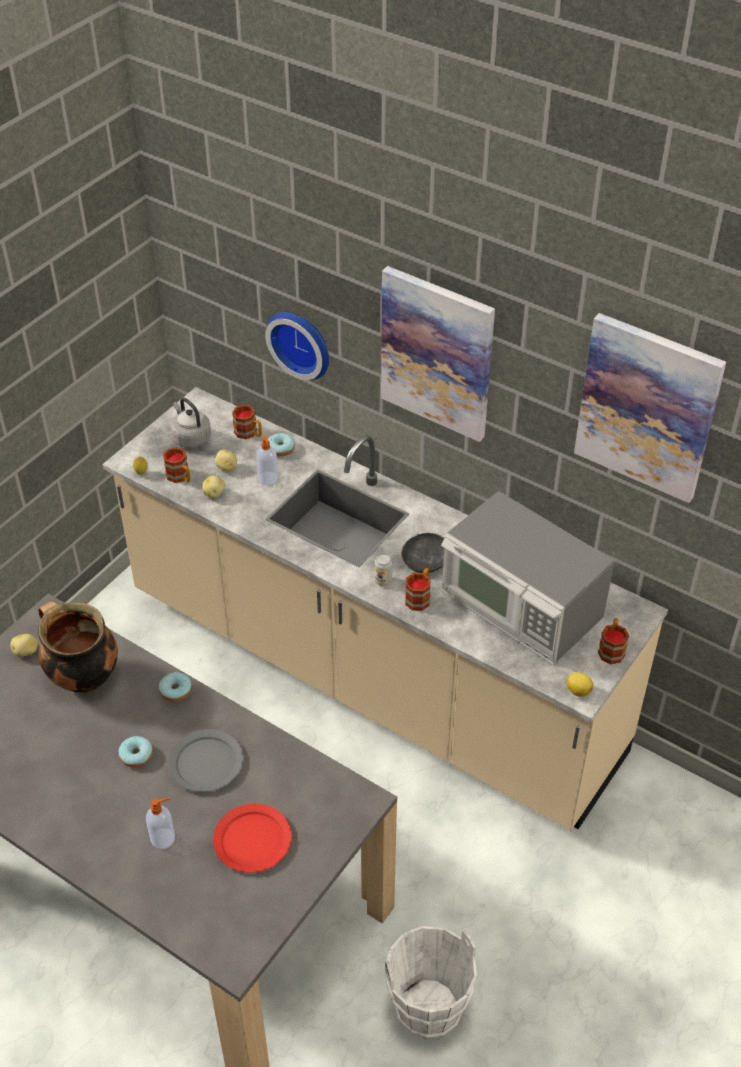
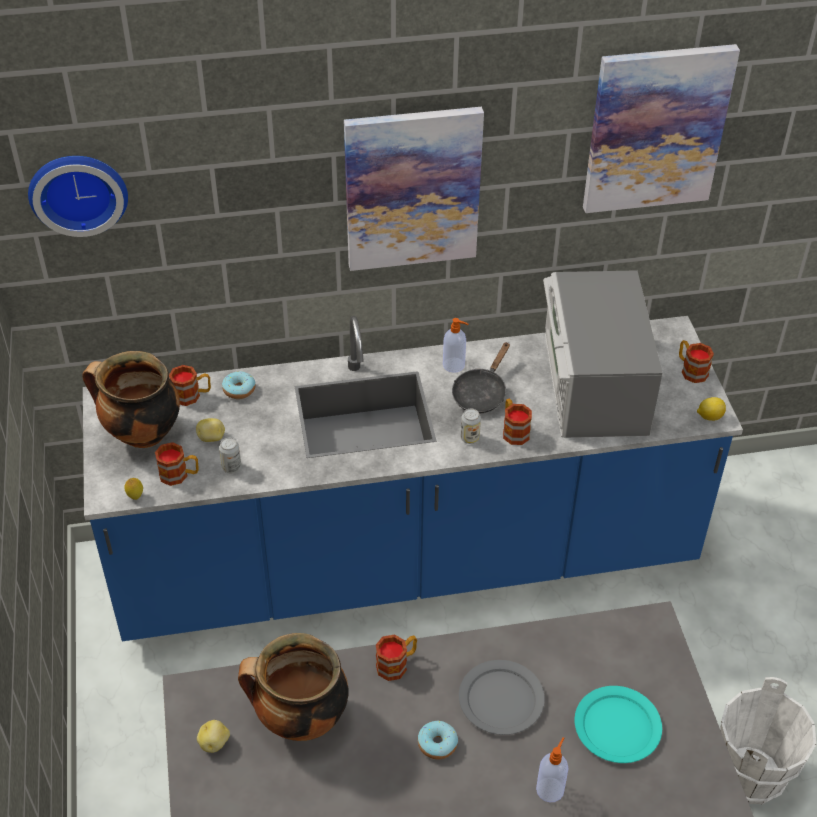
camera: 45 degrees left, 0 degrees up
beige counter [102,387,668,831] -> blue counter [83,316,743,641]
donut [159,672,192,702] -> mug [376,634,417,681]
grey kettle [171,398,211,448] -> cooking pot [82,351,180,448]
potato [202,476,225,498] -> can [219,437,241,473]
red plate [213,803,292,873] -> turquoise plate [575,686,662,763]
soap dispenser [256,436,278,485] -> soap dispenser moved to [443,318,468,373]
wall clock [265,312,329,380] -> wall clock moved to [28,156,128,237]
microwave [441,491,615,665] -> microwave turned 90 degrees clockwise [543,270,662,438]

